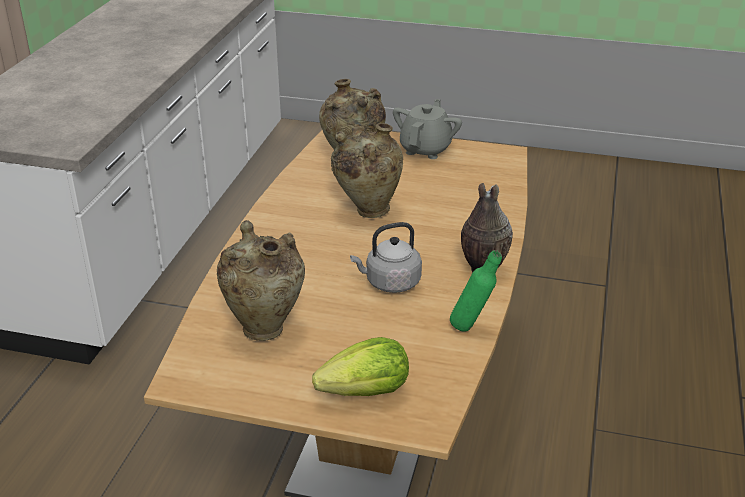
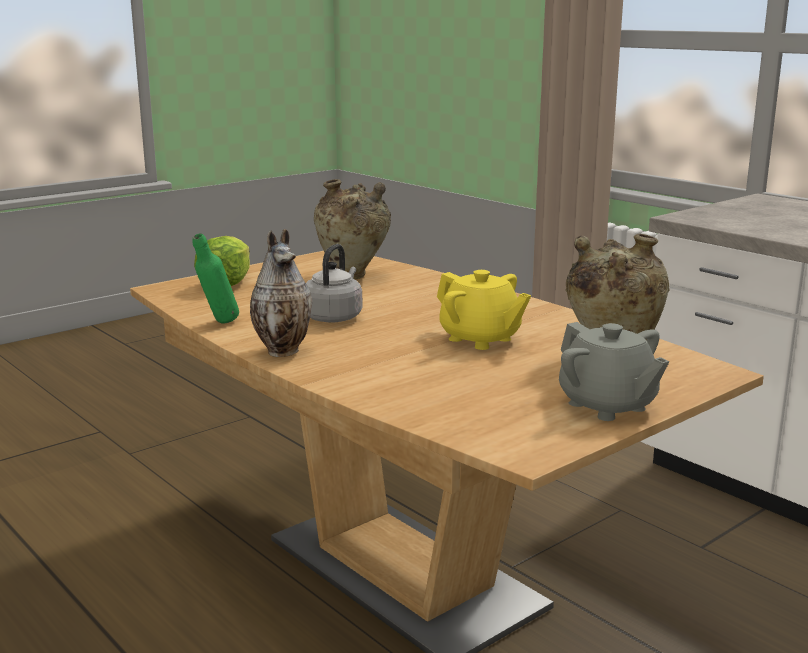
camera: 125 degrees right, 15 degrees down
beige vase [331,123,403,218] -> yellow teapot [437,270,531,350]

